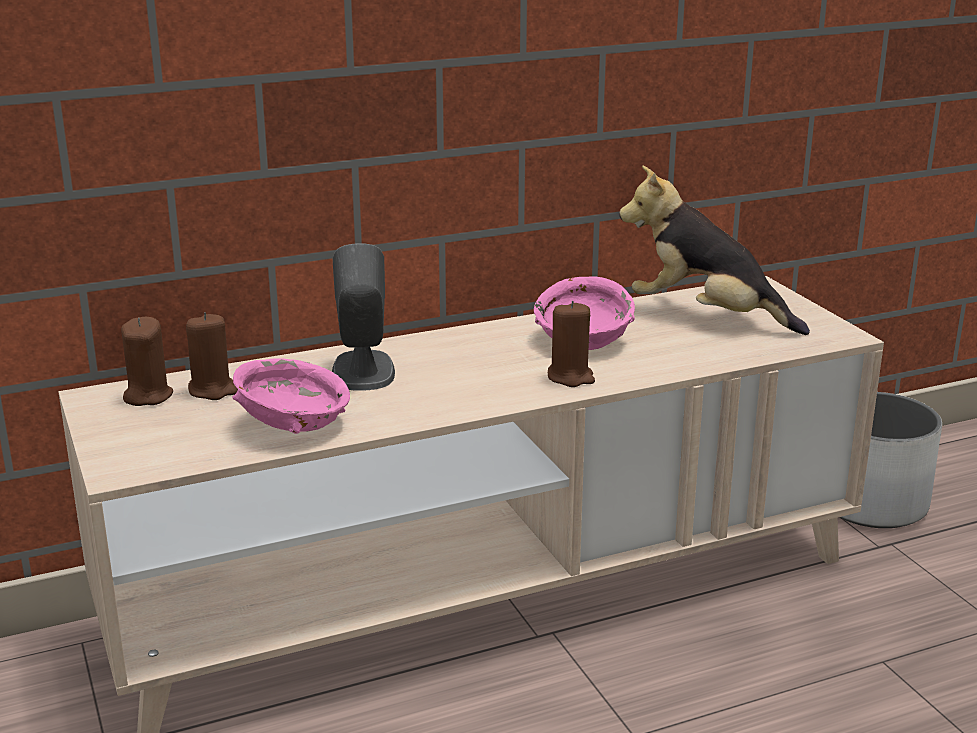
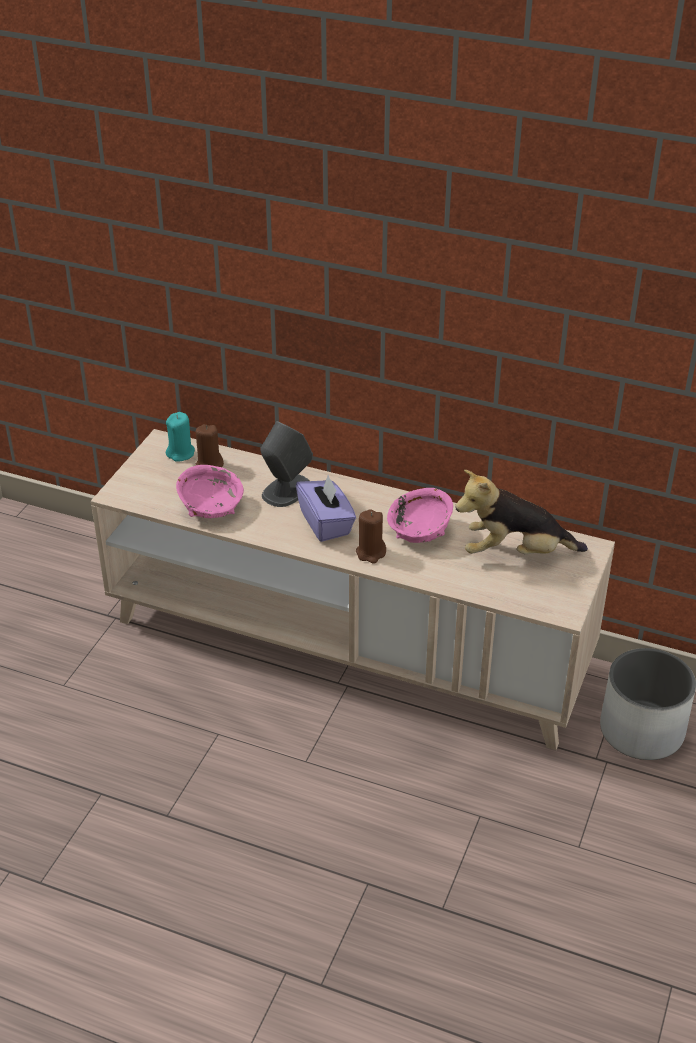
camera: 45 degrees right, 15 degrees up
brown candle [121,317,173,406] -> turquoise candle [166,412,195,462]
plush toy [619,166,810,335] -> plush toy turned 75 degrees counterclockwise [455,470,588,554]
none -> purple tissue box [296,475,356,542]

